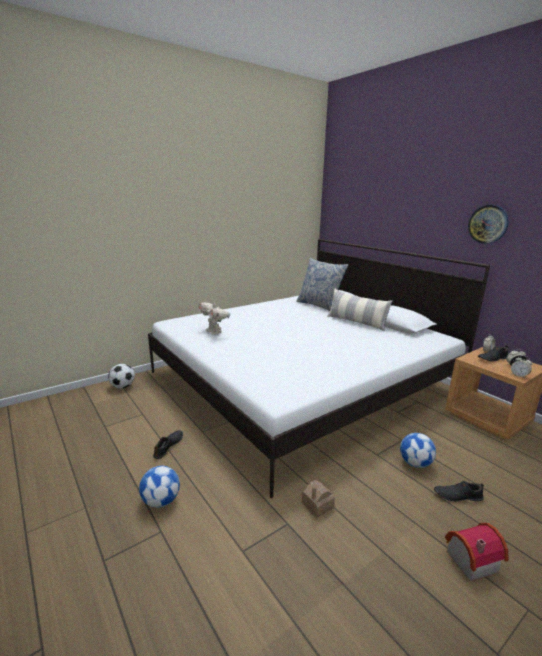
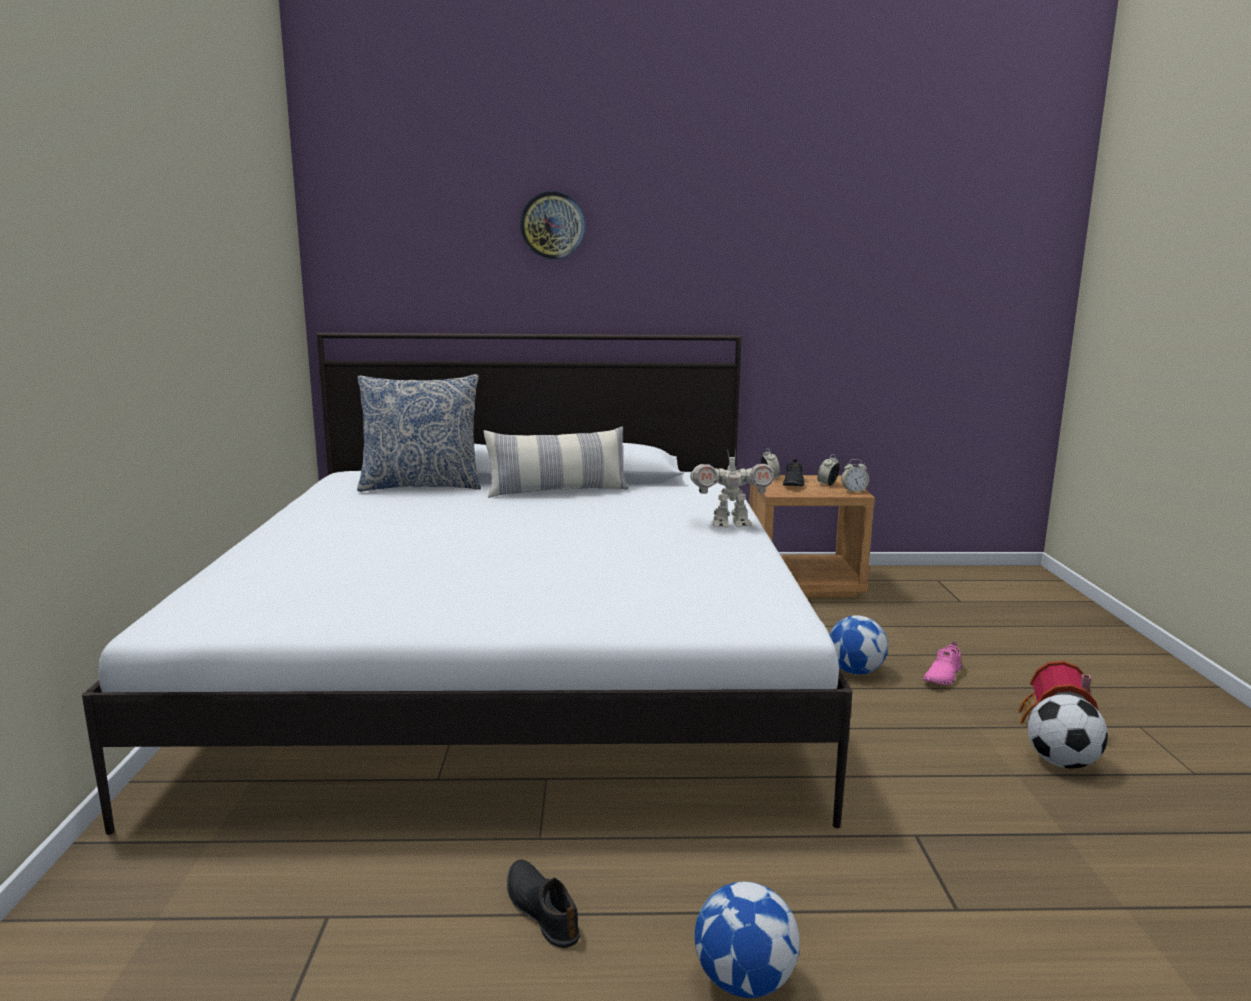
camera: 55 degrees left, 5 degrees down
football [108,364,135,389] -> football moved to [1028,694,1108,769]
toy robot [198,300,231,335] -> toy robot moved to [690,449,774,527]
toy house [302,480,335,518] -> none
black shoe [434,481,484,502] -> pink shoe [922,642,962,685]
wall clock [468,205,509,244] -> wall clock moved to [520,191,586,259]

